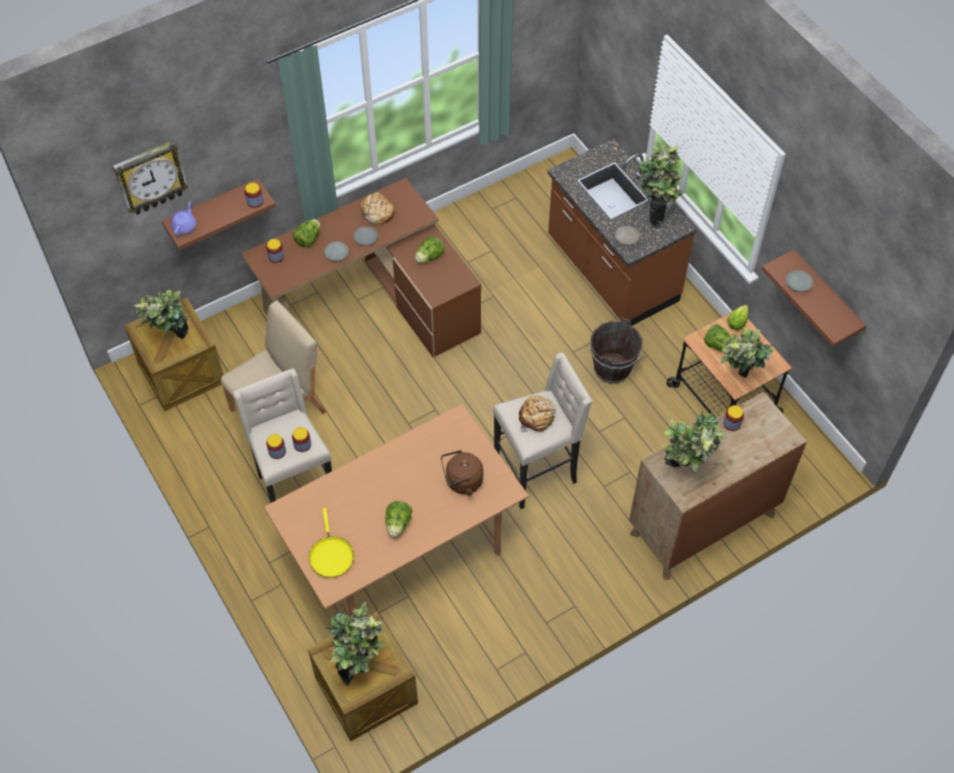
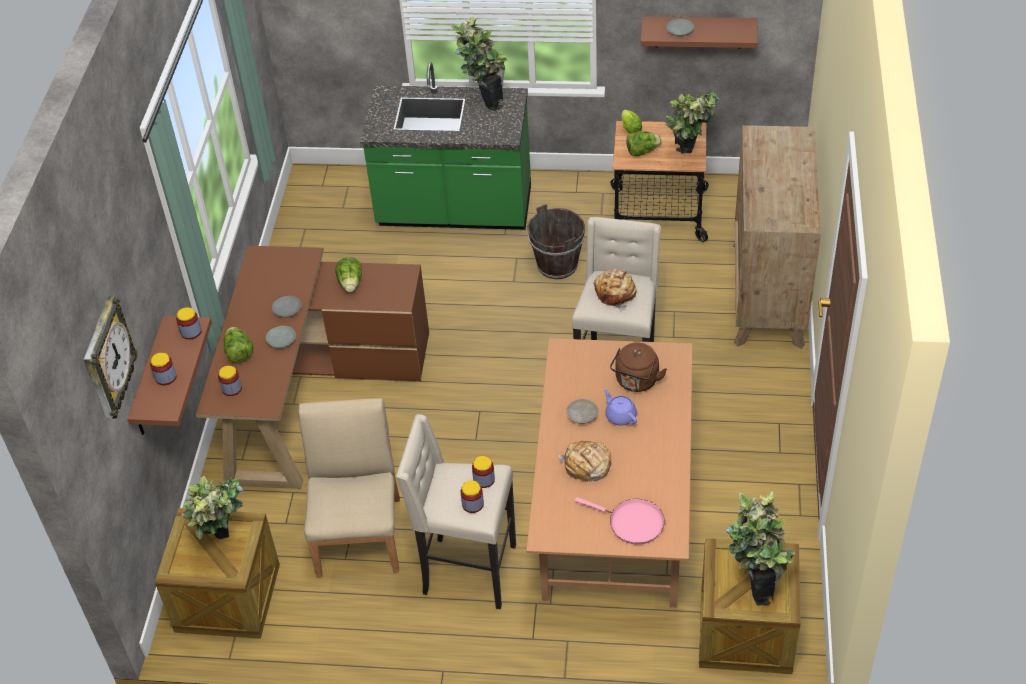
camera: 50 degrees left, 10 degrees down
purple teapot [171,202,196,236] -> purple teapot moved to [604,389,637,426]
yellow frying pan [309,508,354,578] -> pink frying pan [575,497,665,545]
bread [360,193,395,226] -> bread moved to [559,441,611,482]
lettuce [385,501,412,537] -> none
brown counter [547,139,696,326] -> green counter [360,62,531,230]
beige plate [615,226,639,245] -> beige plate moved to [567,399,598,424]
potted plant [663,411,728,472] -> none
jar [723,405,744,431] -> jar moved to [150,353,177,385]

